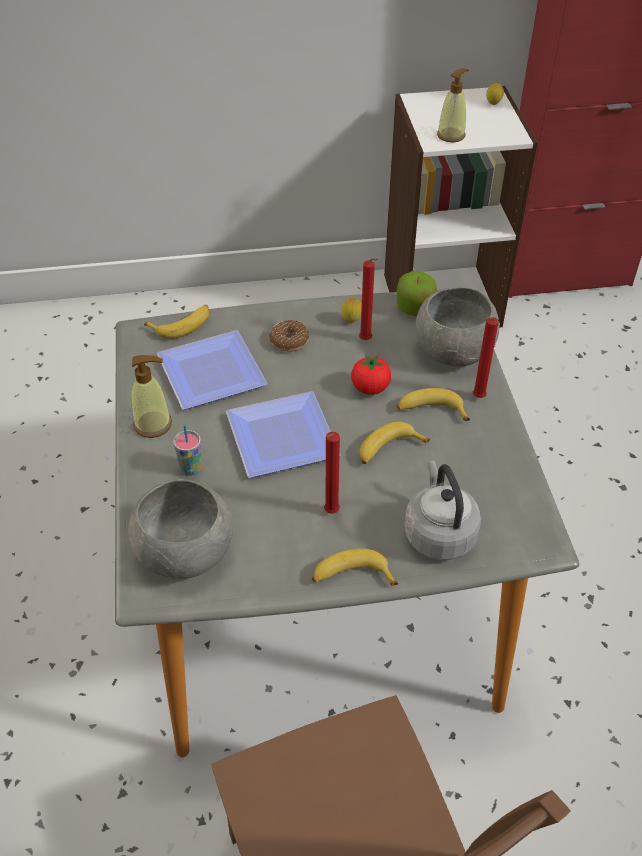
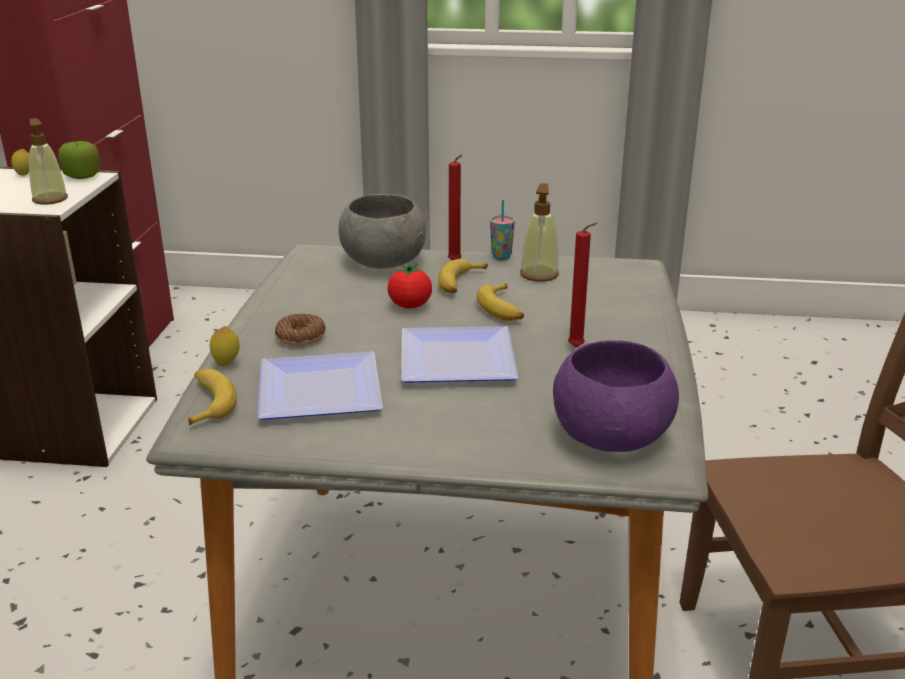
camera: 75 degrees left, 20 degrees down
grey bowl [128,479,233,579] -> purple bowl [553,340,679,452]
soap dispenser [131,355,172,438] -> soap dispenser moved to [520,183,559,282]
cup [173,425,202,476] -> cup moved to [490,200,515,260]
banana [312,548,398,586] -> none
lemon [341,298,362,323] -> lemon moved to [210,326,240,366]
red candle [359,258,378,340] -> none
apple [397,271,437,316] -> apple moved to [58,141,100,179]
grey kettle [404,460,481,560] -> none

